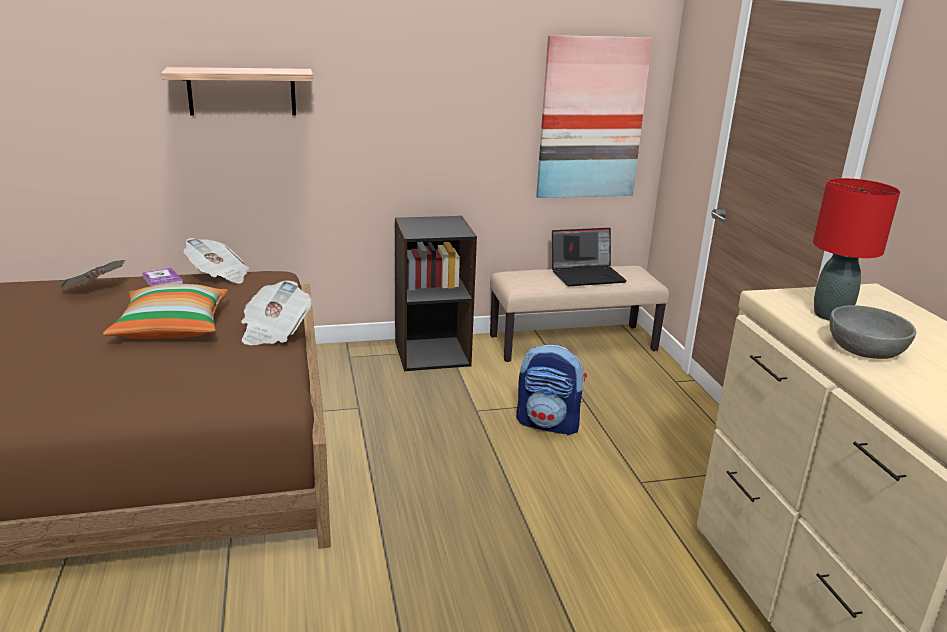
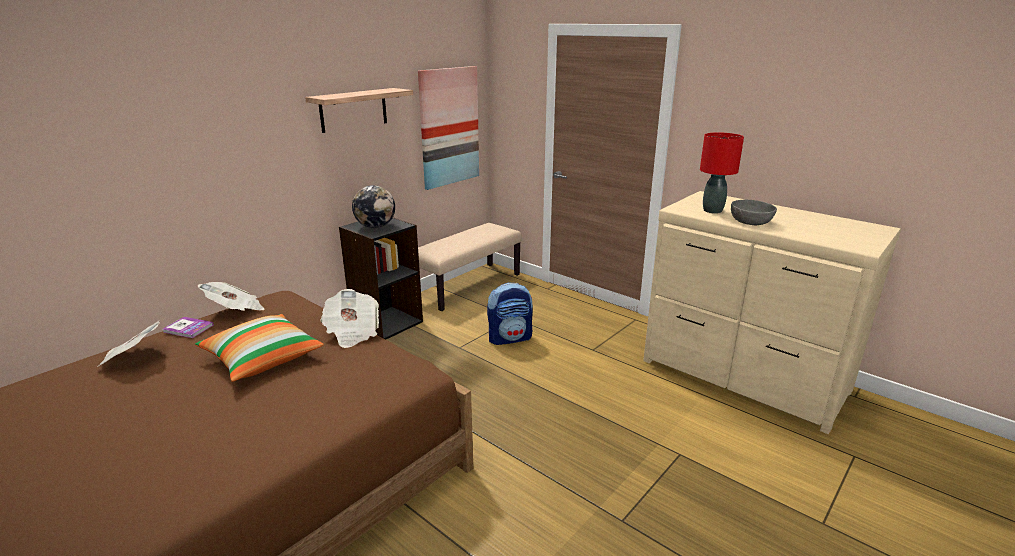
camera: 35 degrees left, 0 degrees up
shelf [161,67,313,116] -> shelf moved to [305,88,413,133]
laptop [552,228,627,286] -> none
none -> globe [352,185,395,228]

